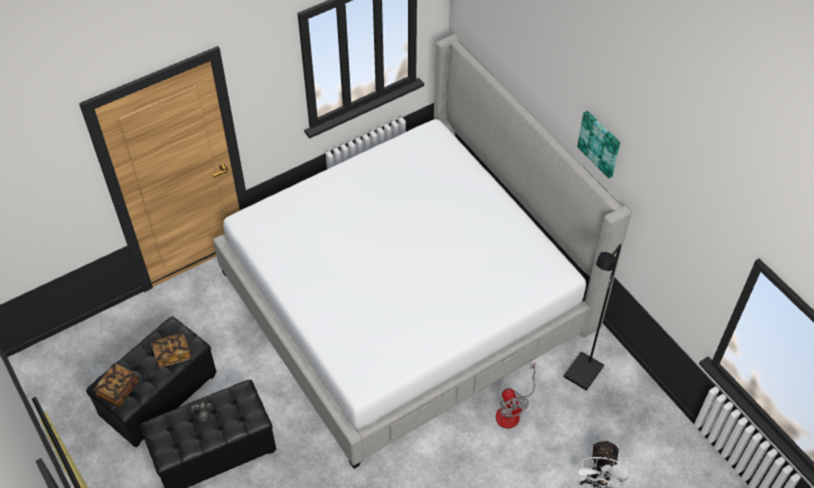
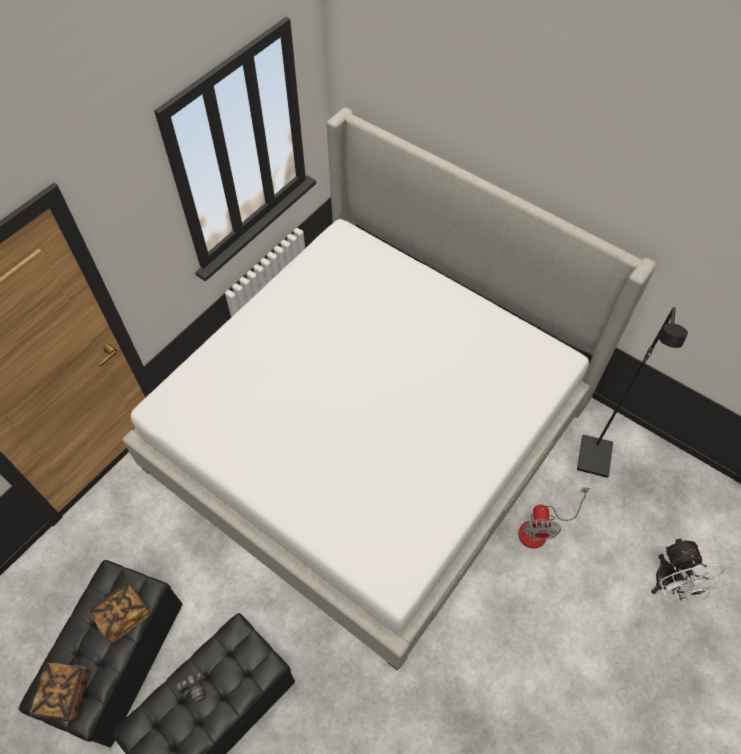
camera: 20 degrees left, 5 degrees up
fan [496,362,536,429] -> fan turned 45 degrees clockwise [518,487,590,549]
picture [577,111,620,179] -> none

